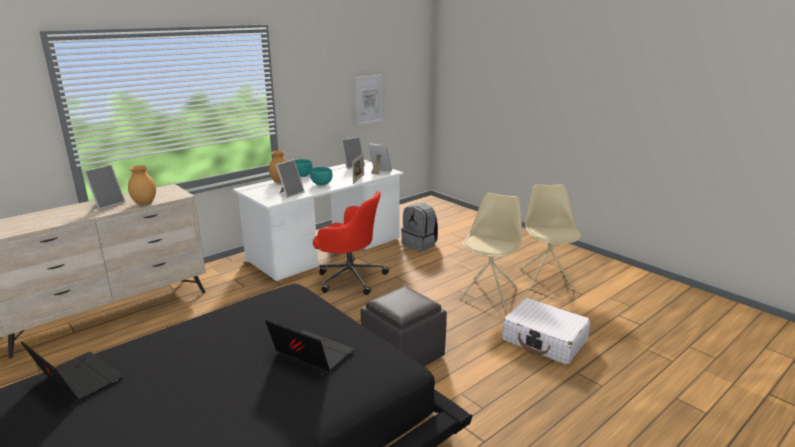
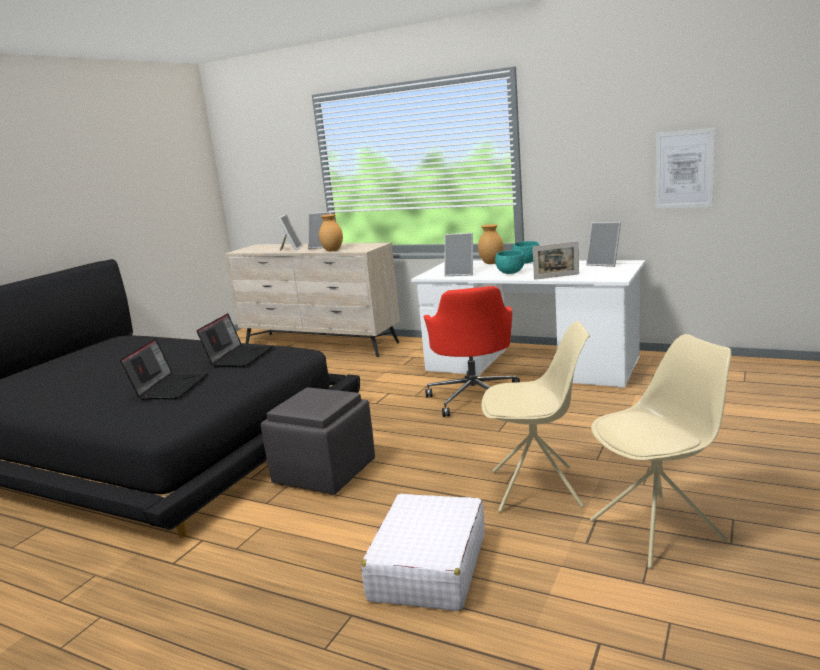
camera: 70 degrees right, 5 degrees down
laptop [21,342,124,401] -> laptop moved to [197,313,273,367]
picture frame [368,143,392,175] -> picture frame moved to [278,214,303,251]
grey backpack [401,203,438,252] -> none

